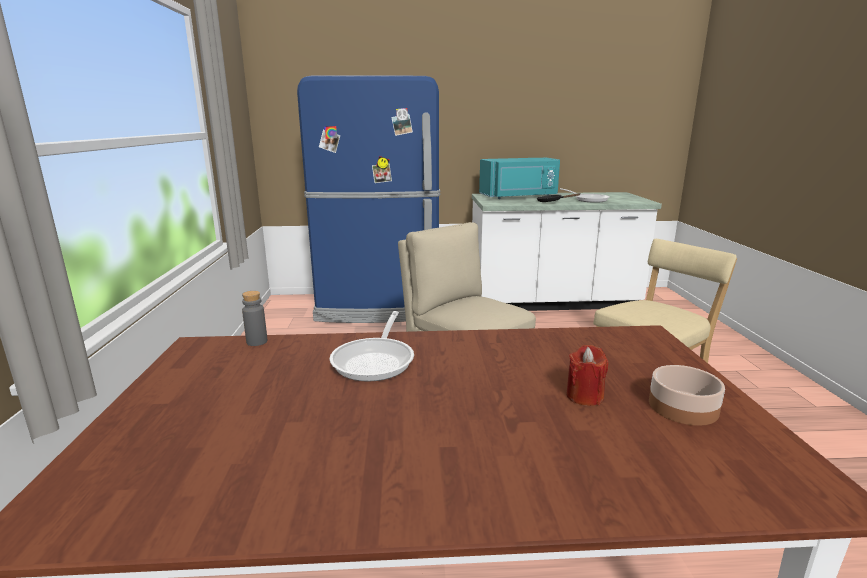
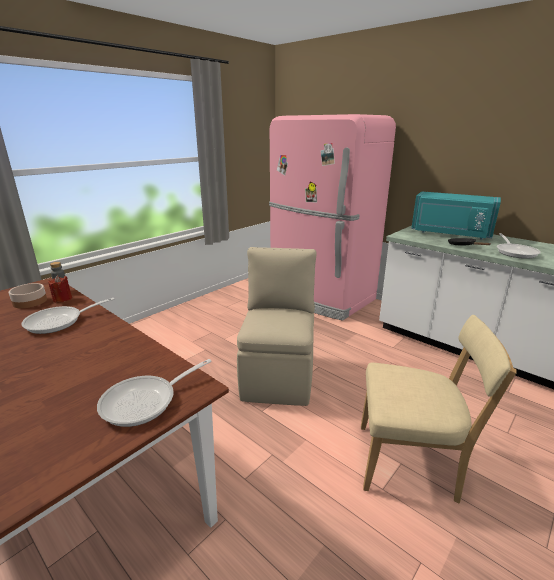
camera: 45 degrees right, 5 degrees up
blue fridge [297,76,440,323] -> pink fridge [269,114,396,321]
red candle [566,345,608,406] -> red candle moved to [48,275,72,303]
bowl [649,365,725,426] -> bowl moved to [9,283,47,308]
none -> frying pan [97,359,212,427]

